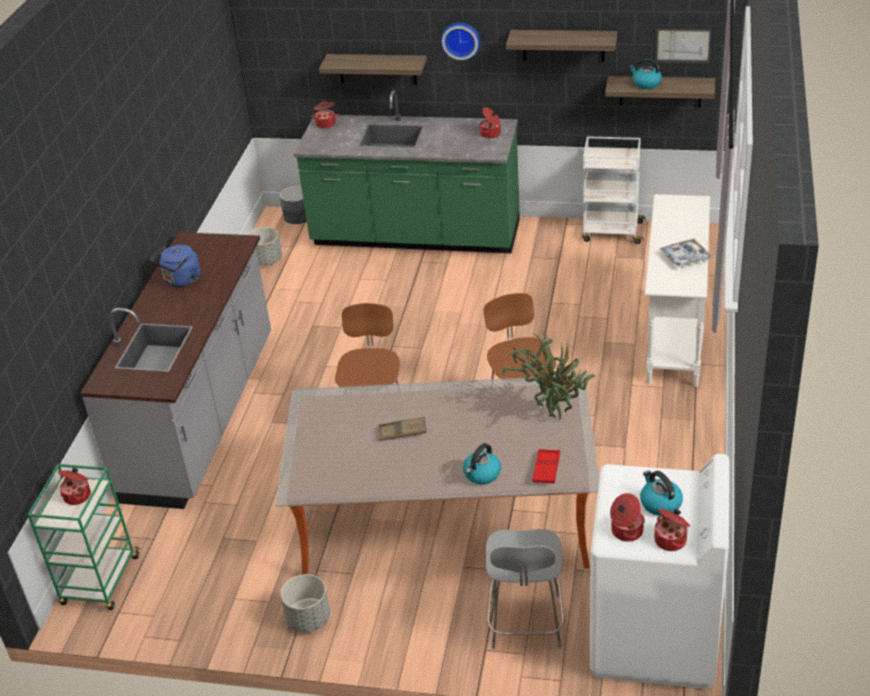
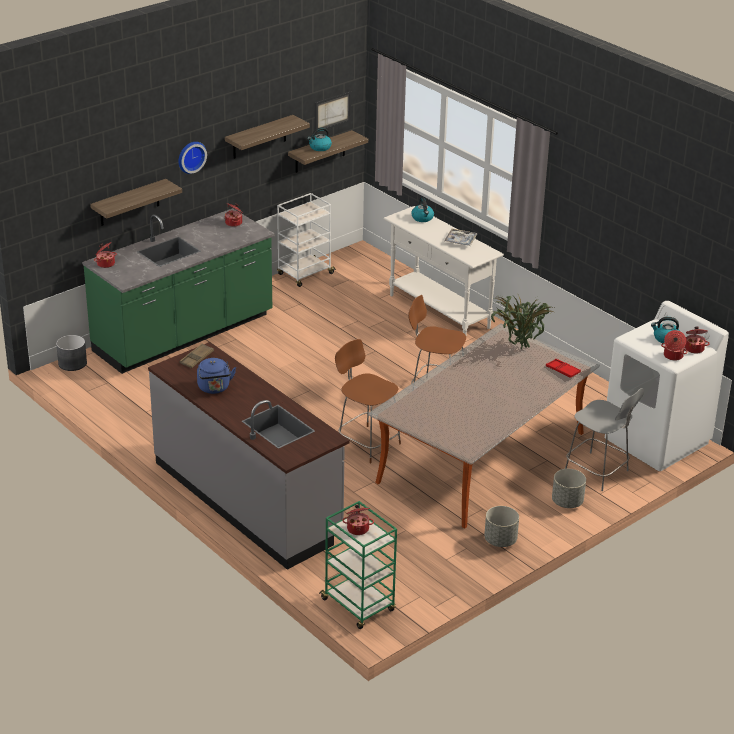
camera: 55 degrees left, 5 degrees down
grey planter [248,227,282,266] -> grey planter moved to [552,469,586,508]
brown tray [378,416,426,441] -> brown tray moved to [180,343,214,368]
kettle [463,443,501,484] -> kettle moved to [411,198,434,222]

